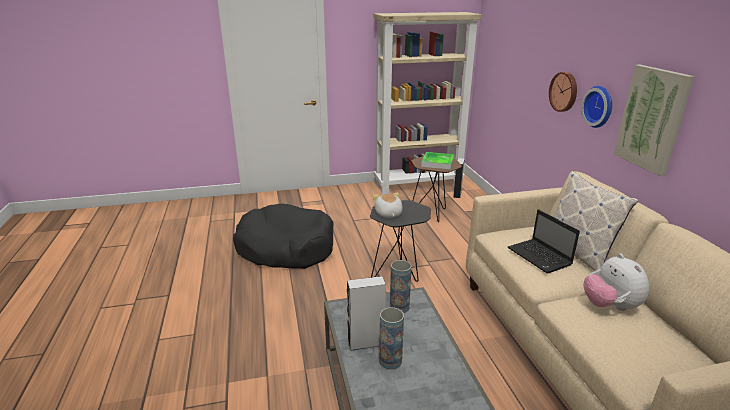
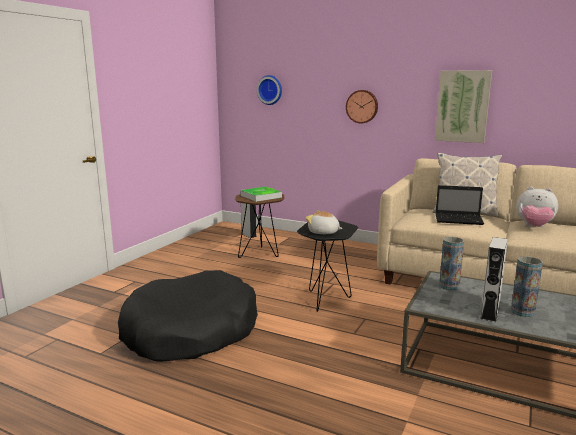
camera: 50 degrees left, 10 degrees down
beige bookcase [374,12,482,194] -> none
wall clock [581,86,612,128] -> wall clock moved to [257,75,282,105]

